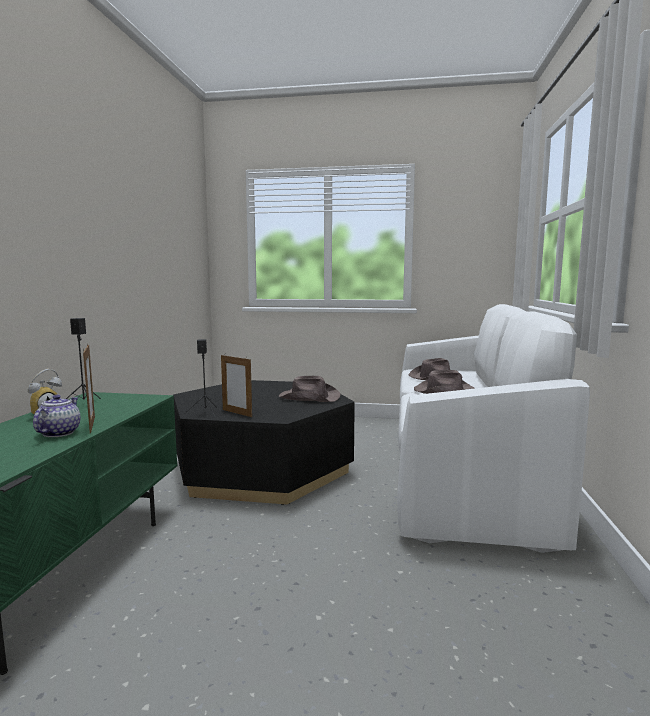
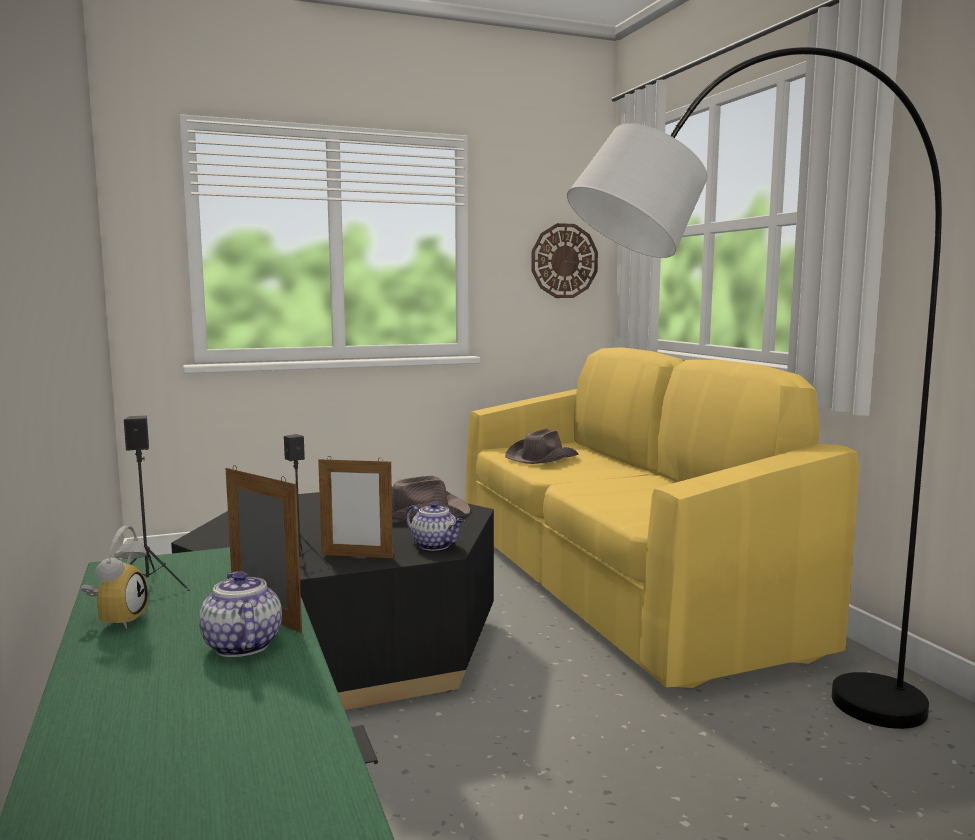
camera: 30 degrees left, 0 degrees up
white sofa [397,304,590,553] -> yellow sofa [465,347,859,688]
brown hat [414,370,475,394] -> none
none -> teapot [405,502,464,551]
none -> wall clock [531,223,598,298]
none -> grey floor lamp [567,47,942,729]

